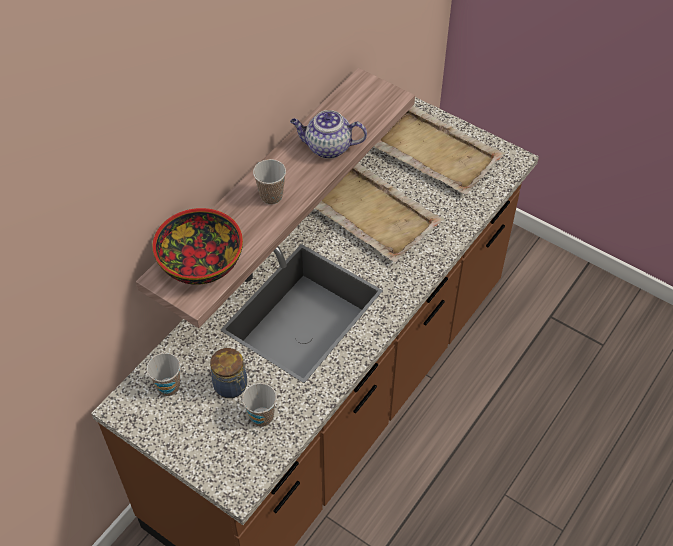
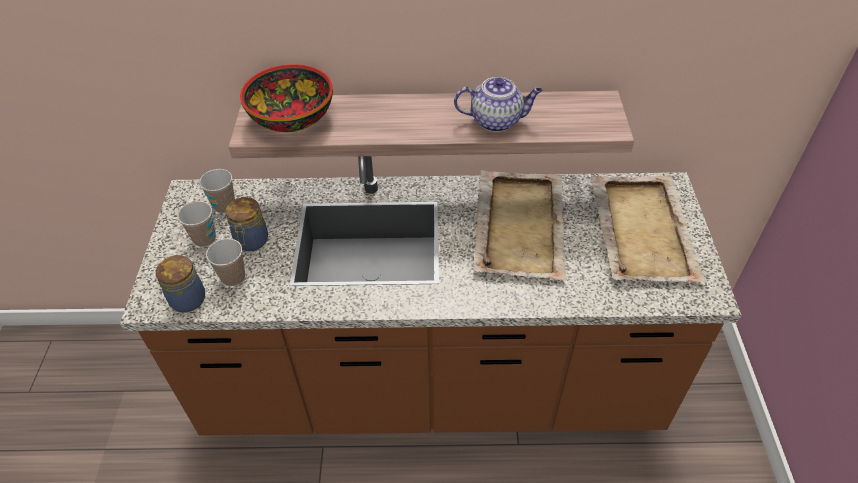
camera: 55 degrees right, 5 degrees down
cup [253,159,286,205] -> cup moved to [177,201,216,247]
teapot [290,110,367,159] -> teapot turned 120 degrees clockwise [454,77,543,132]
none -> jar [156,254,205,312]

